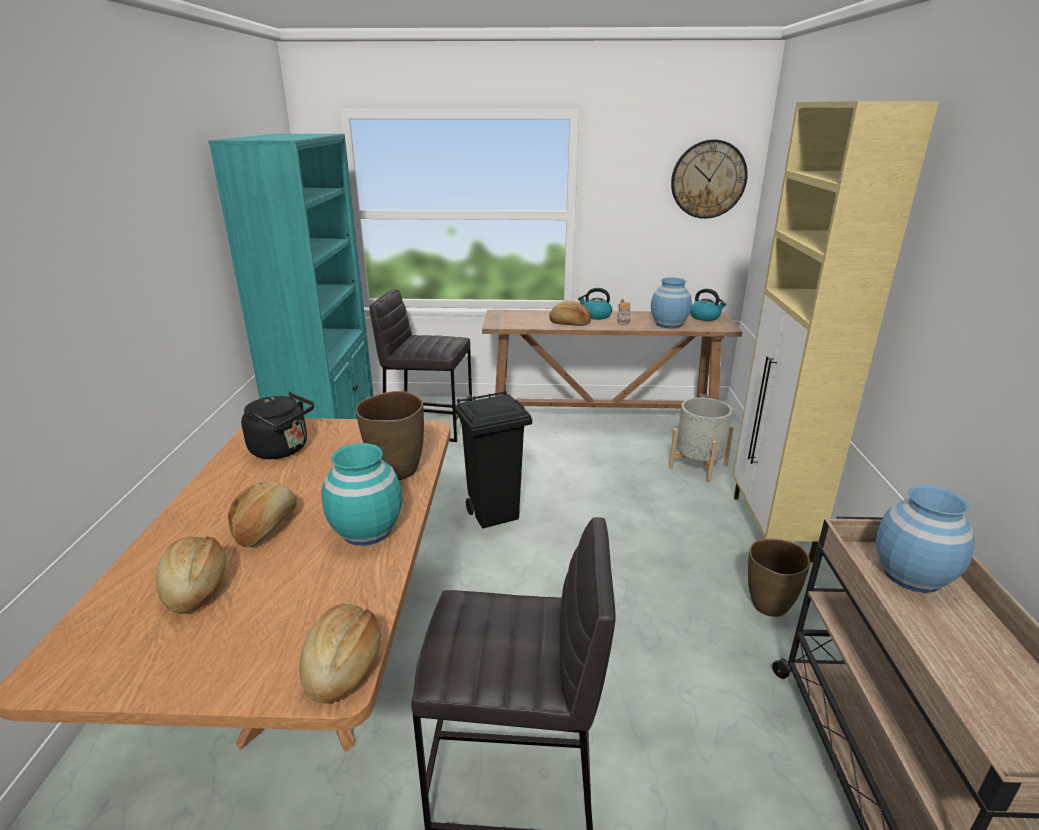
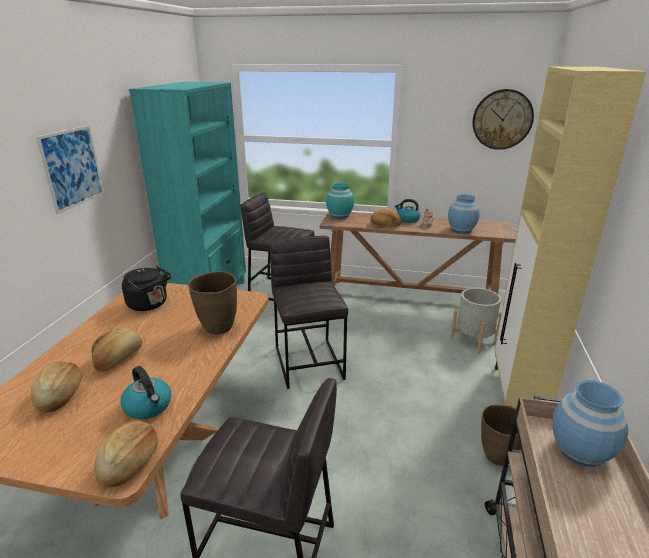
camera: 10 degrees right, 0 degrees up
turquoise vase [322,443,403,546] -> turquoise vase moved to [326,183,354,219]
black trash can [455,391,532,528] -> grey stool [270,236,348,389]
kettle [690,289,726,321] -> kettle moved to [120,366,171,419]
none -> picture [36,125,104,214]

